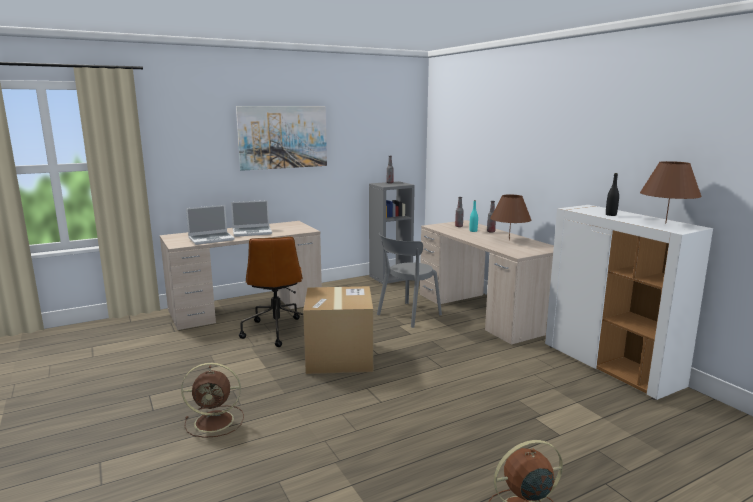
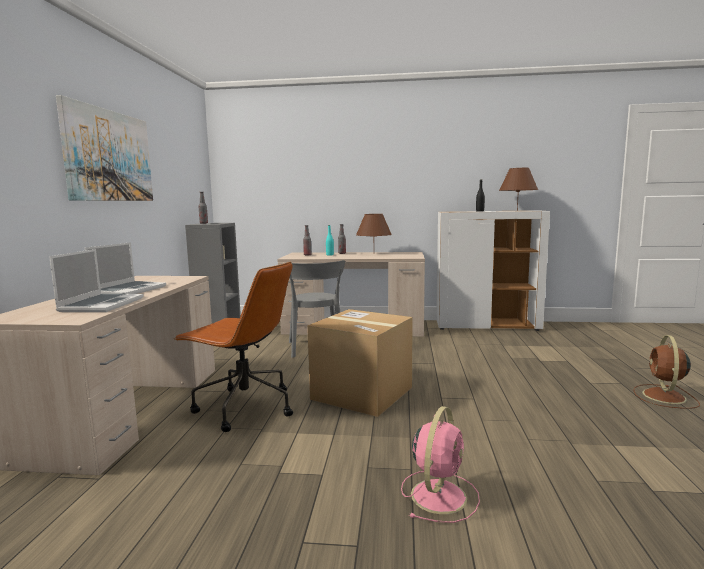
camera: 55 degrees left, 5 degrees down
brown fan [181,363,244,438] -> pink fan [401,406,480,523]

